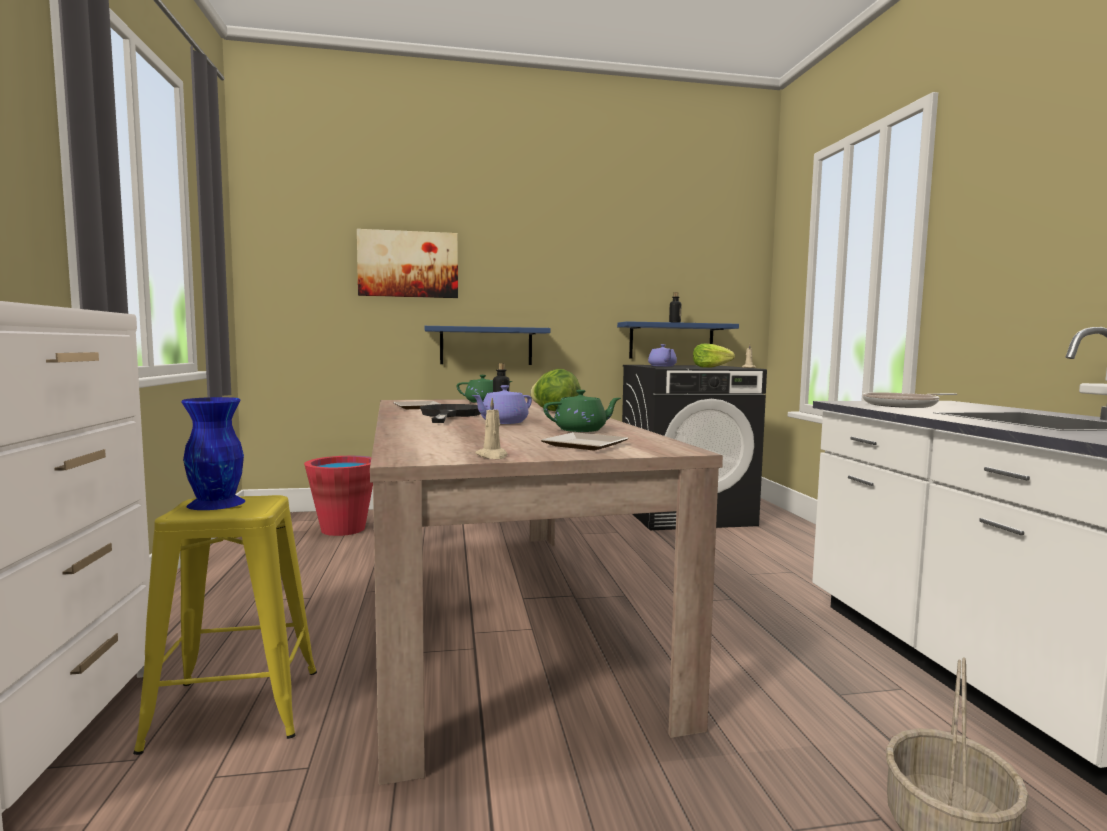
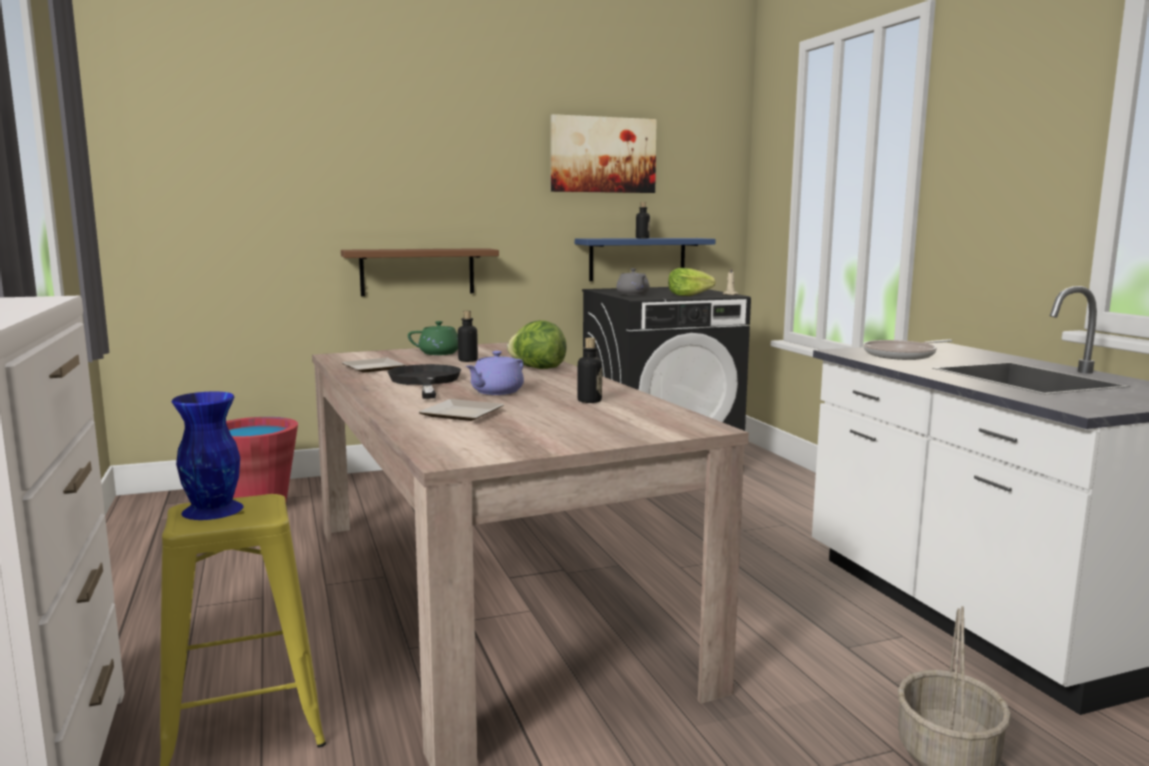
camera: 10 degrees left, 5 degrees up
picture [357,229,458,298] -> picture moved to [551,114,657,193]
blue shelf [425,326,551,365] -> brown shelf [341,248,499,296]
beige candle [476,398,507,459] -> none
plate [541,432,629,451] -> plate moved to [418,399,504,421]
green teapot [543,390,621,432] -> bottle [577,338,602,403]
purple teapot [648,344,677,367] -> grey teapot [616,268,650,295]

